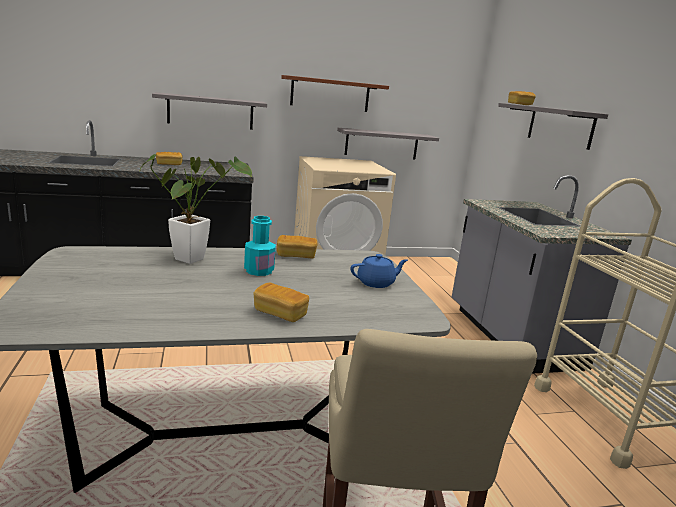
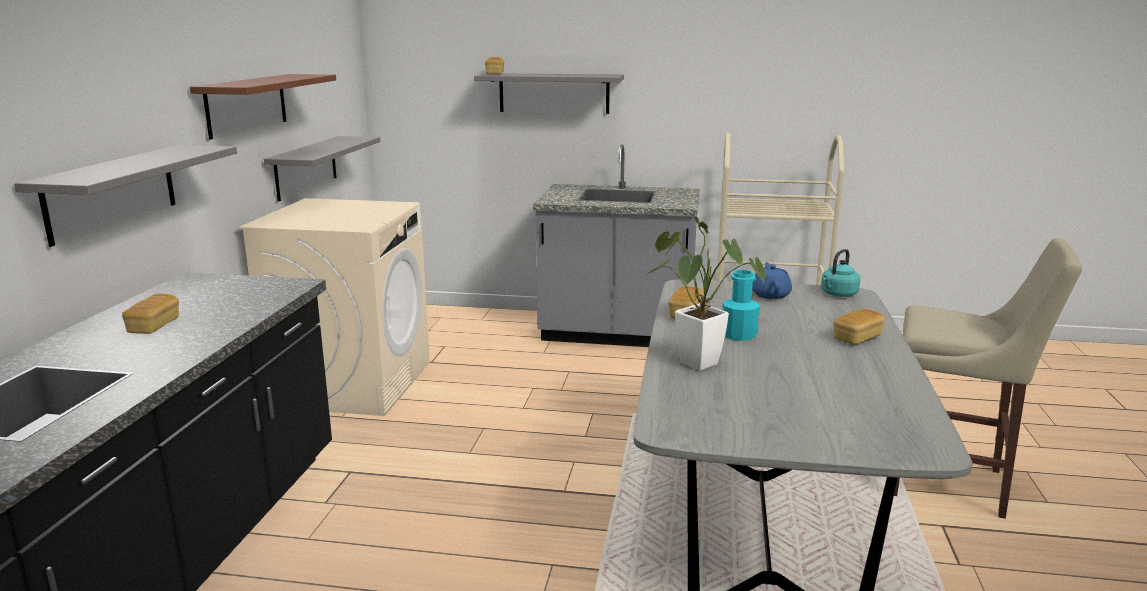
camera: 65 degrees left, 0 degrees up
none -> turquoise kettle [821,249,860,297]

